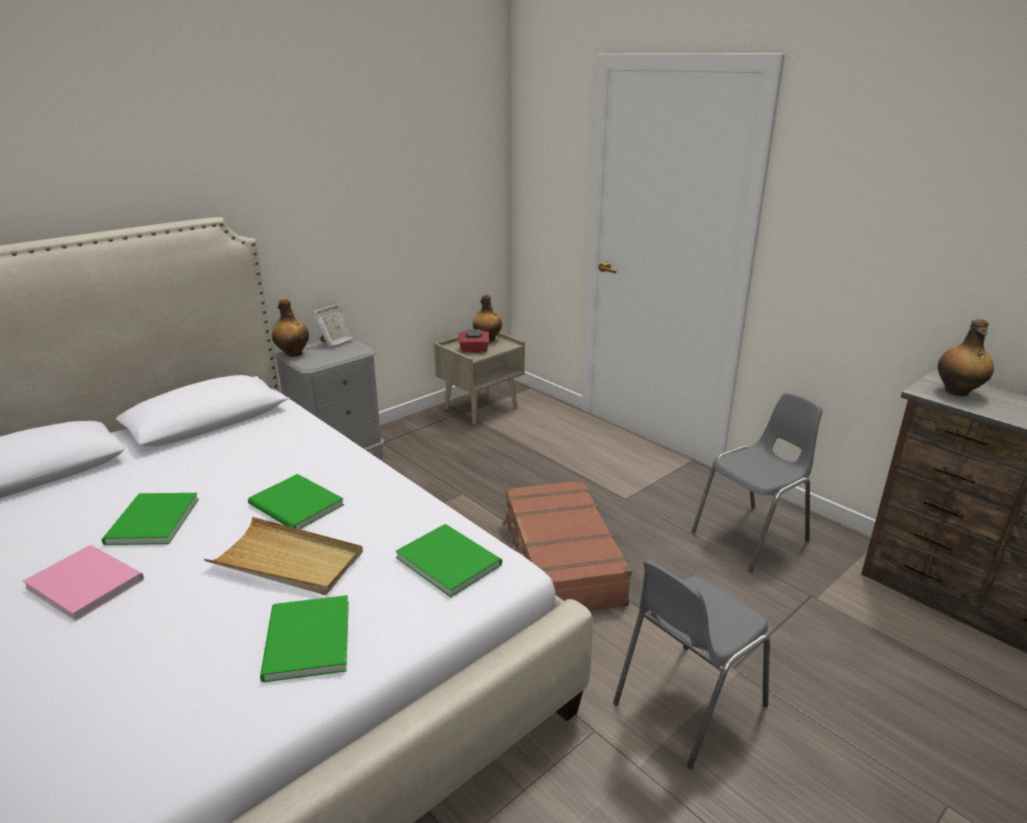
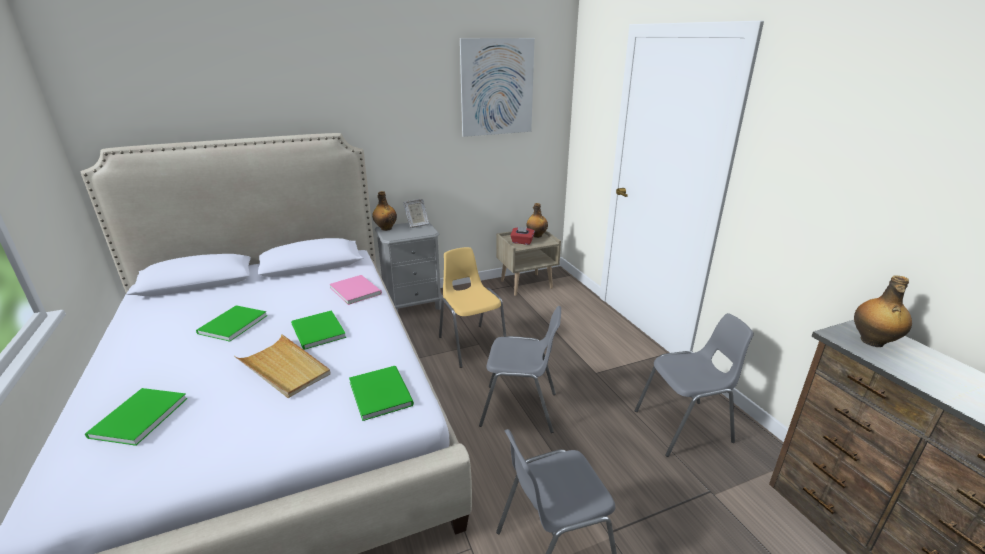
camera: 20 degrees right, 0 degrees up
pink book [23,545,144,621] -> pink book moved to [330,275,382,305]
green book [260,595,349,683] -> green book moved to [85,388,187,446]
brown suitcase [502,480,632,611] -> grey chair [479,306,561,433]
none -> yellow chair [439,247,506,368]
none -> picture [460,38,535,137]

